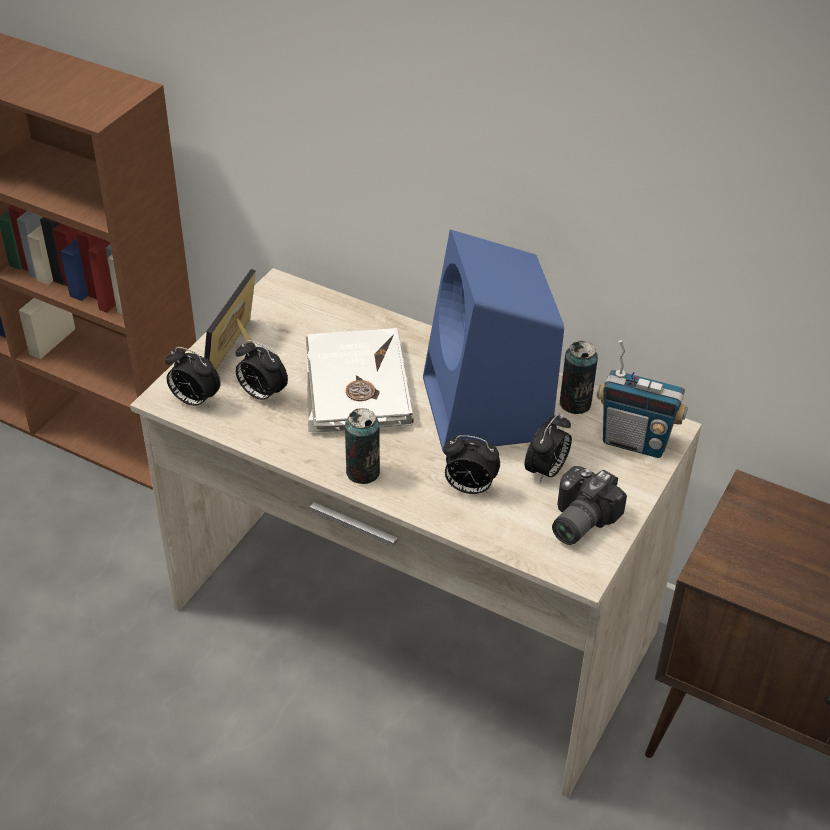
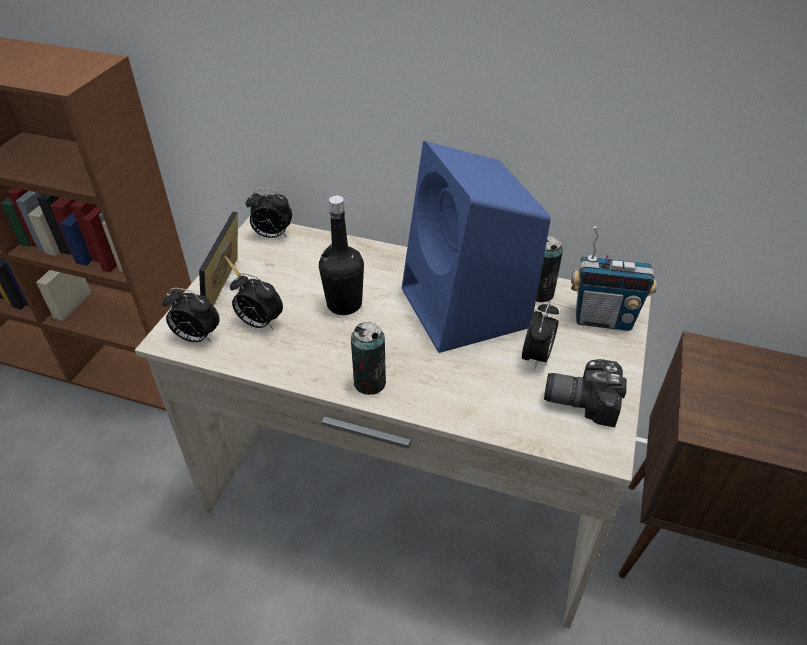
camera: 10 degrees left, 0 degrees up
white book [306,328,414,433] -> black bottle [319,196,364,315]
alarm clock [443,435,500,494] -> alarm clock moved to [246,189,292,238]
camera [552,466,627,545] -> camera turned 75 degrees clockwise [544,359,627,427]

